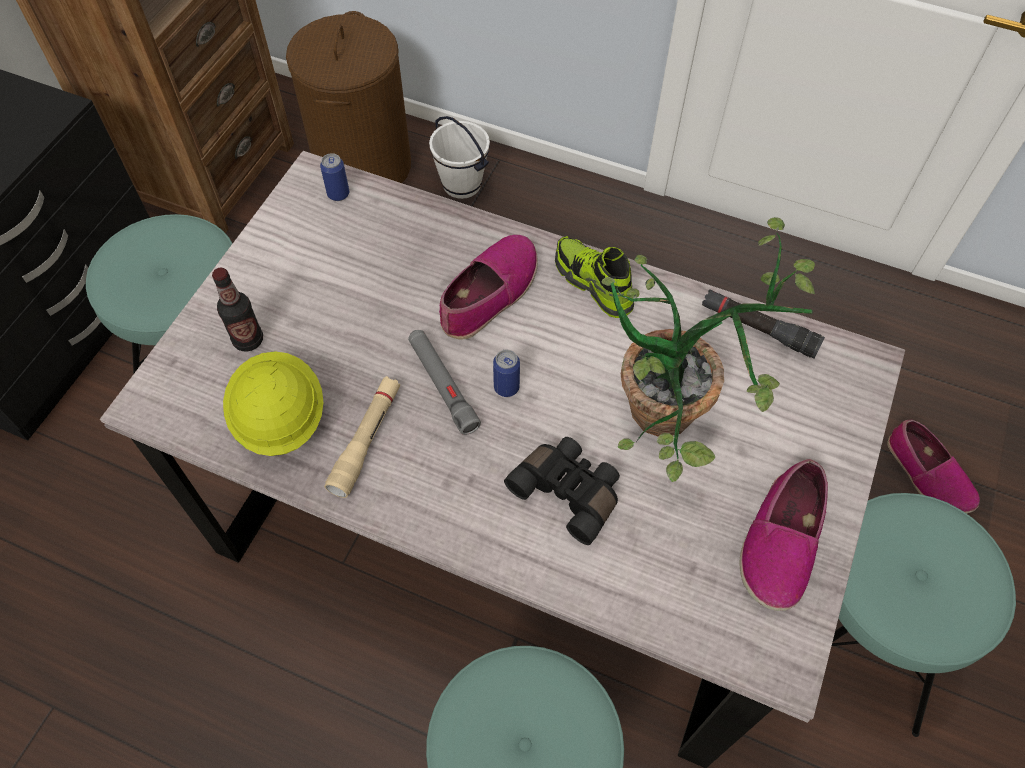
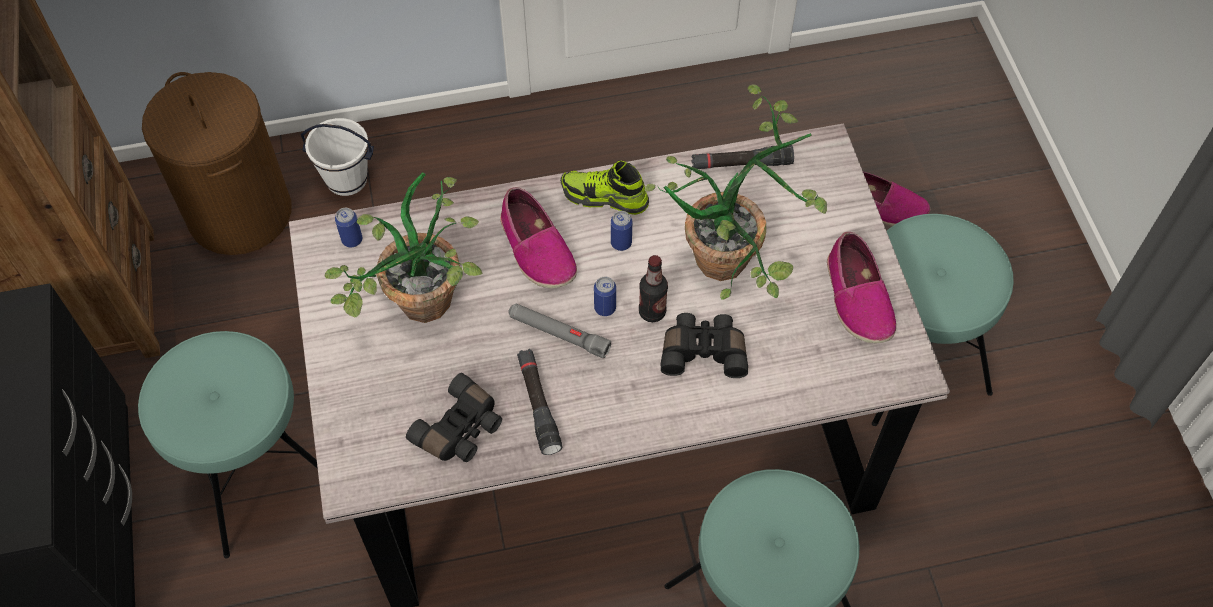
camera: 35 degrees left, 0 degrees up
bottle [212,268,263,352] -> bottle moved to [639,255,668,322]
yellow hard hat [223,351,324,456] -> black binoculars [406,373,502,462]
beige flashlight [324,376,400,498] -> black flashlight [517,349,562,455]
shoe [439,235,538,339] -> shoe turned 150 degrees clockwise [500,187,577,288]
none -> potted plant [324,172,483,323]
none -> can [611,211,632,251]

